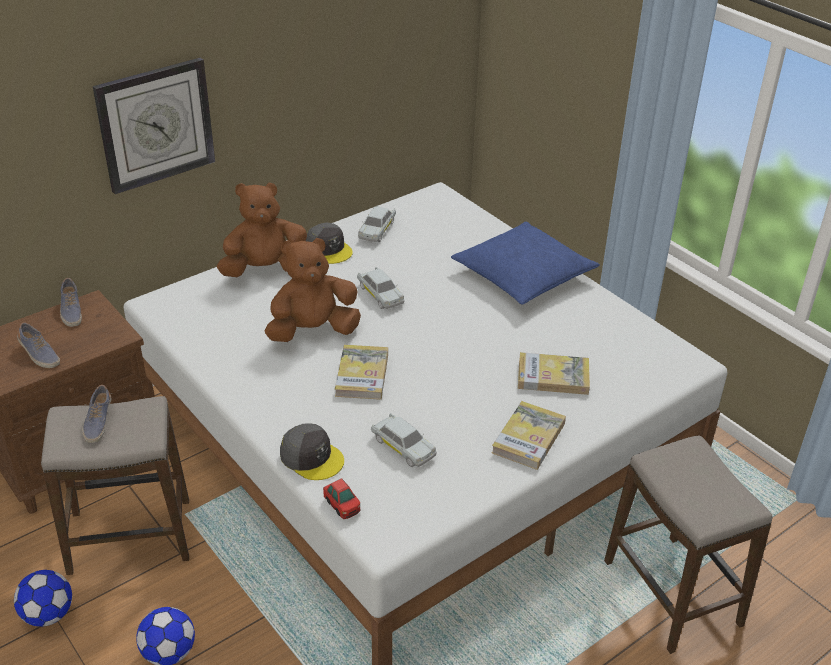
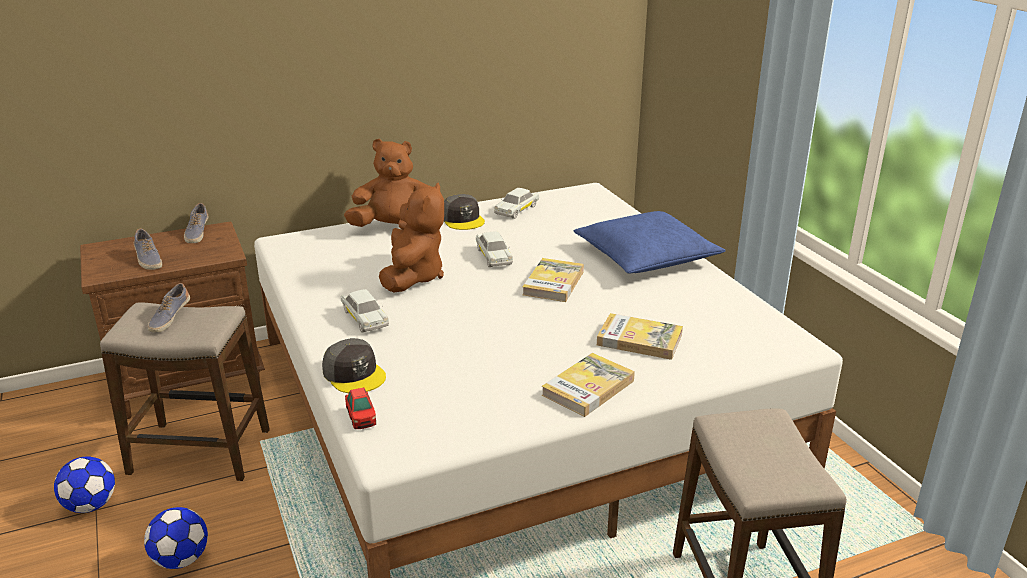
camera: 15 degrees right, 10 degrees down
wall clock [93,58,215,194] -> none
brown plush toy [264,238,361,342] -> brown plush toy turned 105 degrees clockwise [379,183,444,293]
book [335,345,388,400] -> book moved to [522,258,584,302]
white toy car [371,413,437,467] -> white toy car moved to [341,289,389,333]

